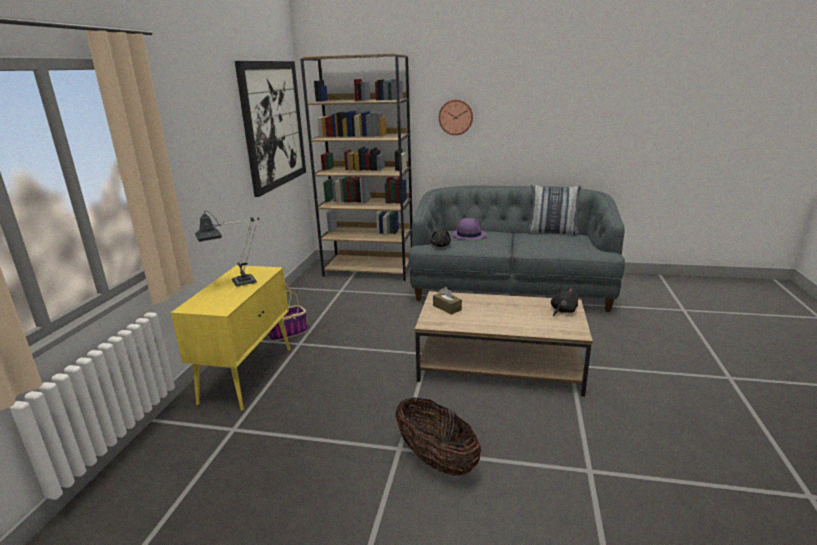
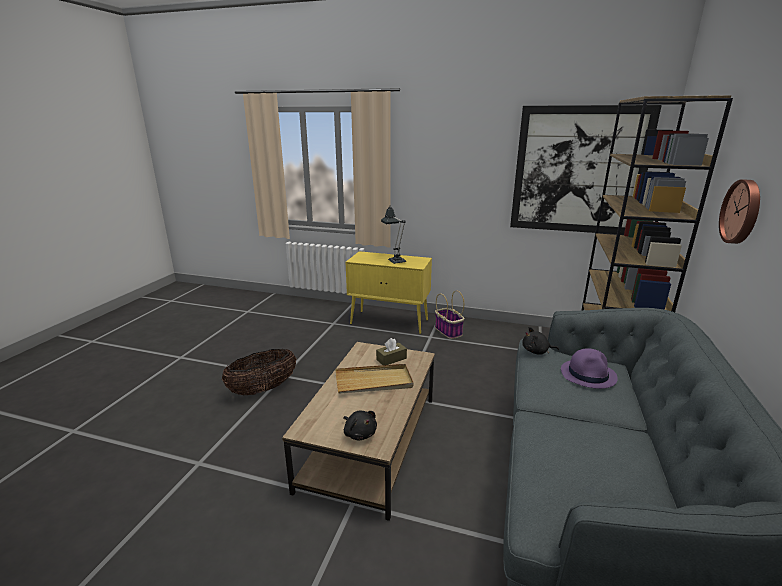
camera: 95 degrees right, 0 degrees up
pillow [528,184,582,235] -> none
none -> beige tray [335,364,414,394]

